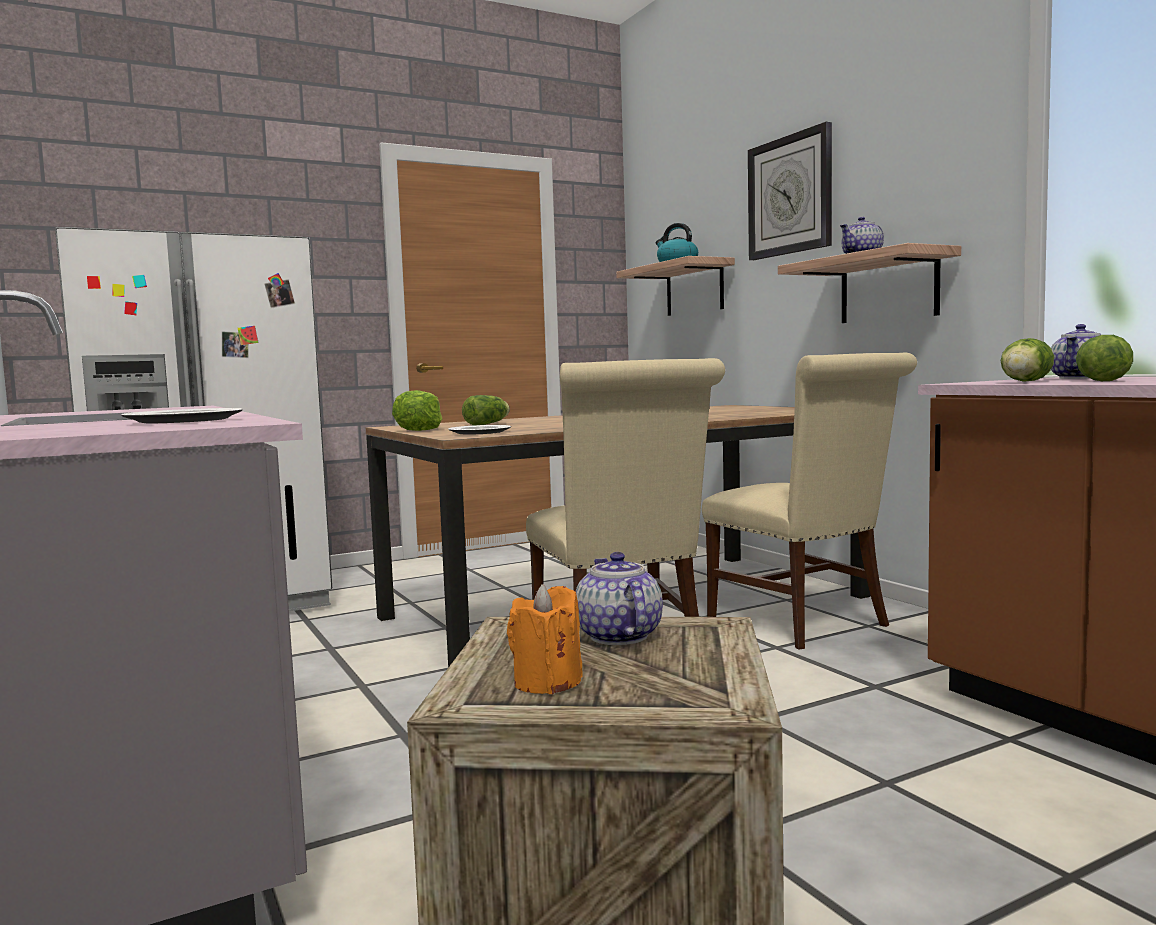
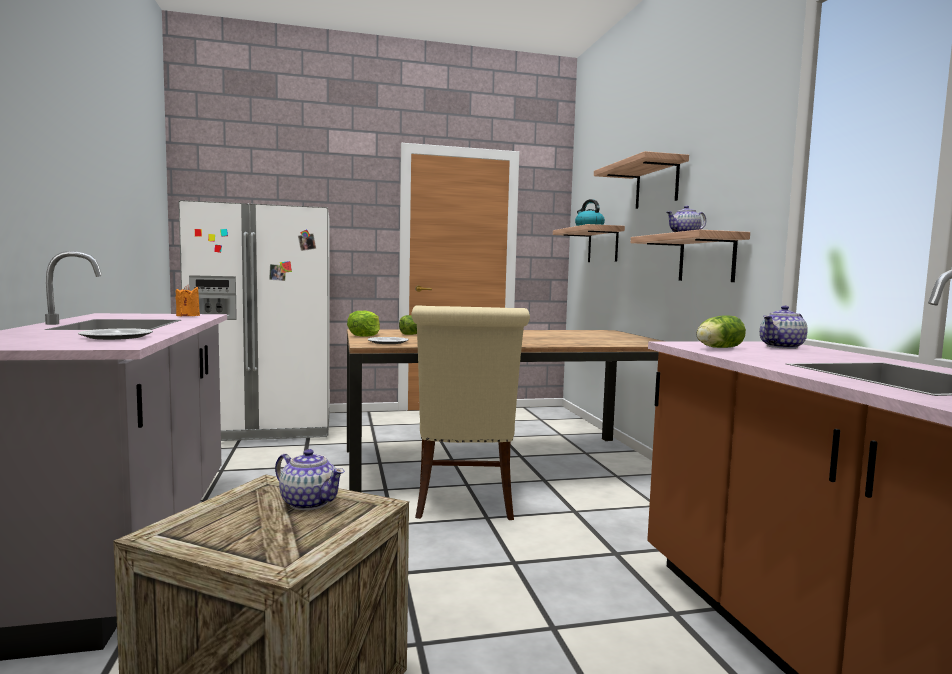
camera: 15 degrees right, 0 degrees up
orange candle [507,584,583,694] -> orange candle moved to [175,284,200,316]
teapot [576,552,663,645] -> teapot turned 120 degrees clockwise [275,449,345,510]
beige chair [702,353,917,650] -> none
wall clock [748,122,832,260] -> shelf [594,151,689,209]
lettuce [1076,335,1133,381] -> none

